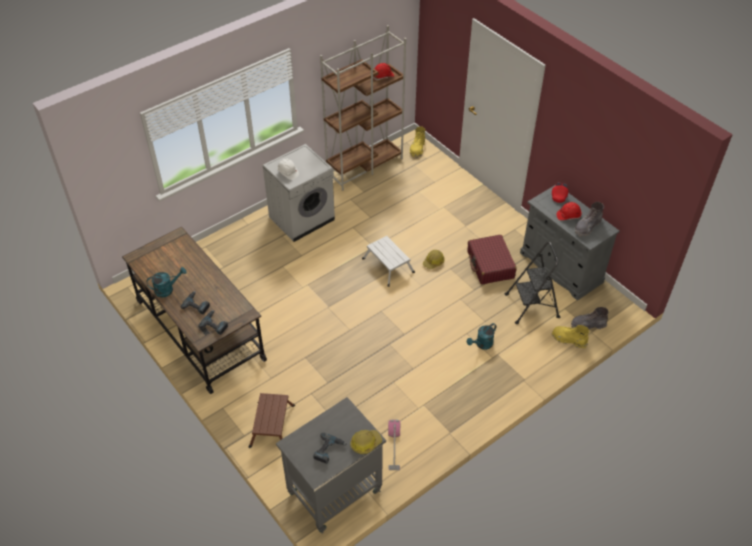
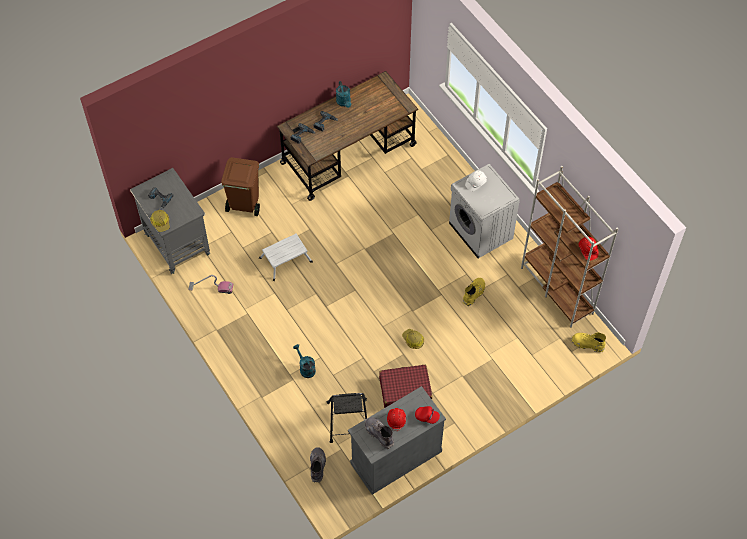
camera: 95 degrees right, 10 degrees up
brown step ladder [249,393,295,448] -> brown trash can [221,157,260,216]
white step ladder [362,236,415,287] -> white step ladder moved to [259,233,313,281]
yellow boot [552,325,589,348] -> yellow boot moved to [463,278,485,306]

